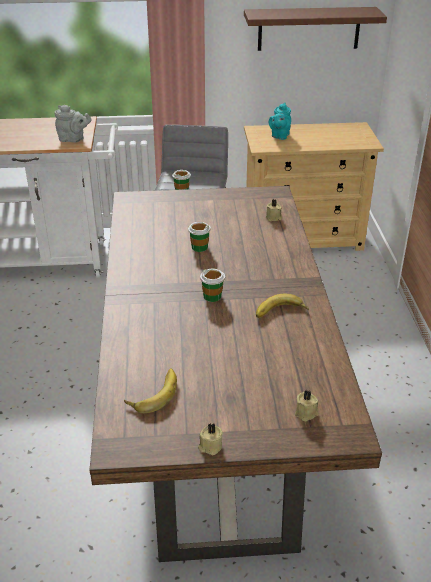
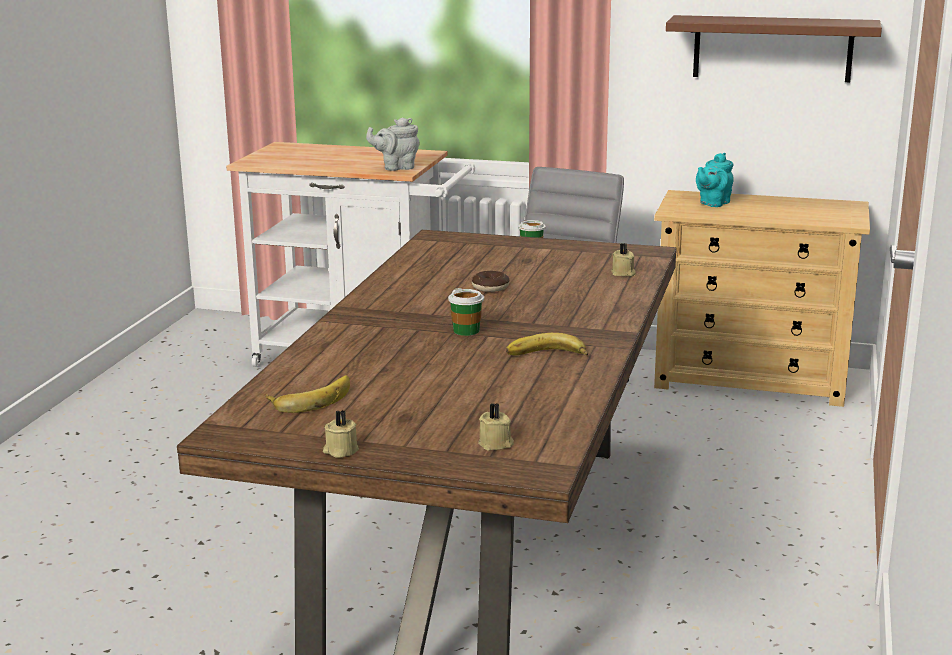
camera: 20 degrees right, 15 degrees down
grey teapot [55,105,92,143] -> grey teapot turned 135 degrees clockwise [366,117,420,171]
cup [188,222,211,252] -> donut [472,271,509,292]

